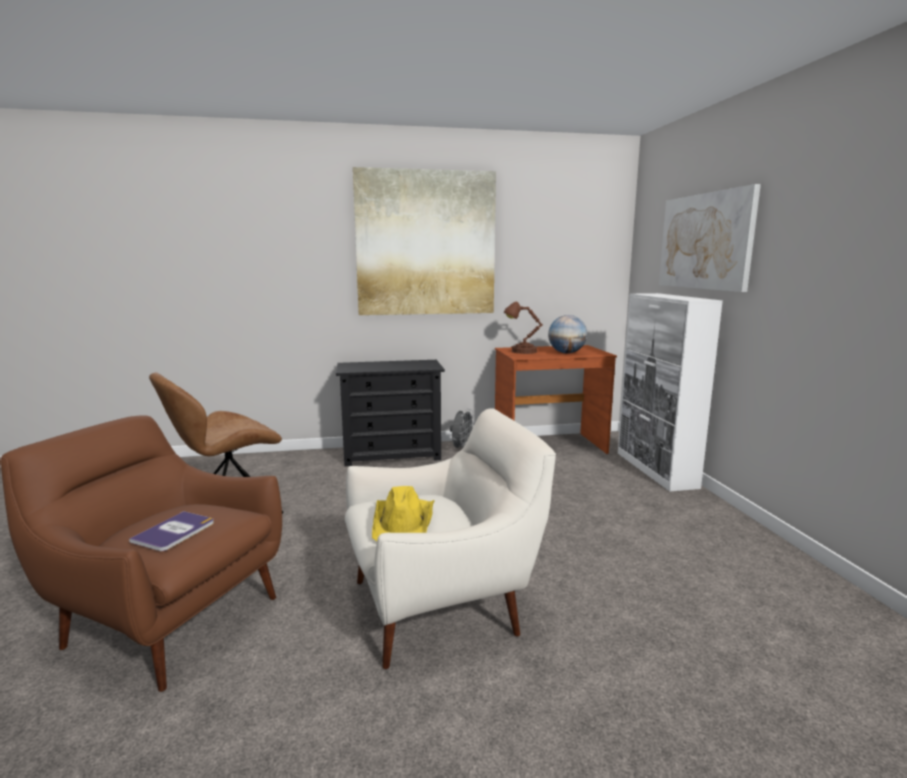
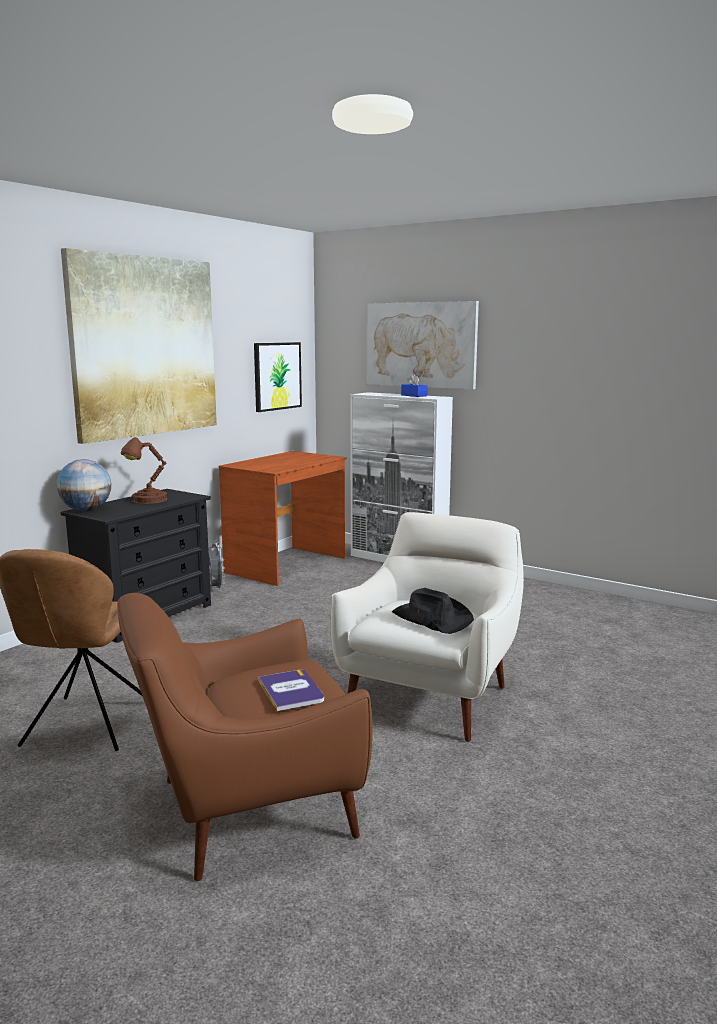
camera: 45 degrees left, 0 degrees up
yellow hat [372,486,435,541] -> black hat [392,588,474,634]
brown table lamp [504,302,543,354] -> brown table lamp moved to [121,437,167,504]
globe [548,315,587,353] -> globe moved to [56,459,111,511]
none -> picture [254,342,302,412]
none -> blue tissue box [401,374,428,397]

